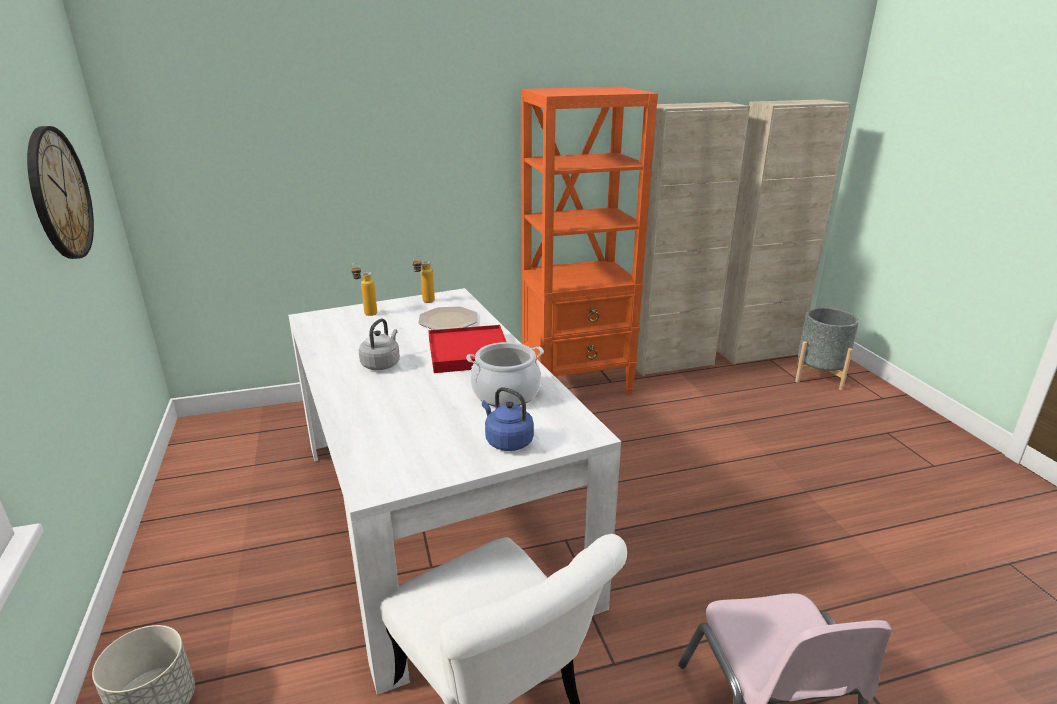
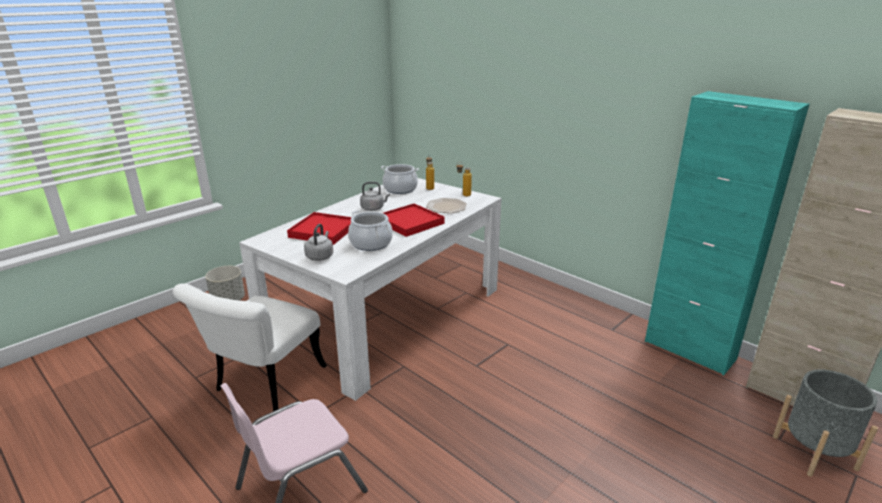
camera: 60 degrees right, 0 degrees up
wall clock [27,126,94,259] -> none
blue kettle [482,387,534,451] -> grey kettle [304,224,333,261]
orange bookcase [521,87,658,394] -> none
beige cabinet [636,102,750,376] -> turquoise cabinet [645,91,809,375]
none -> red tray [287,212,352,245]
none -> cooking pot [381,164,419,194]

